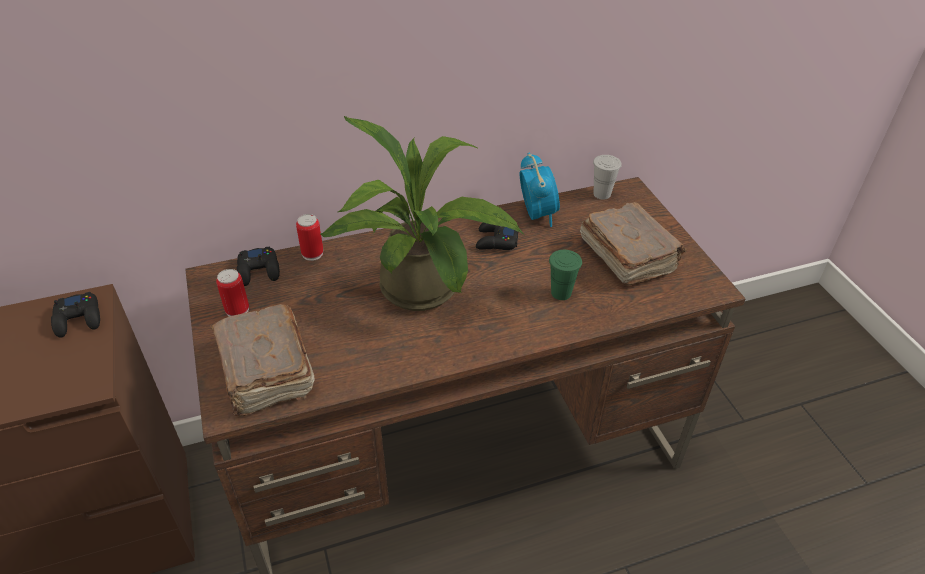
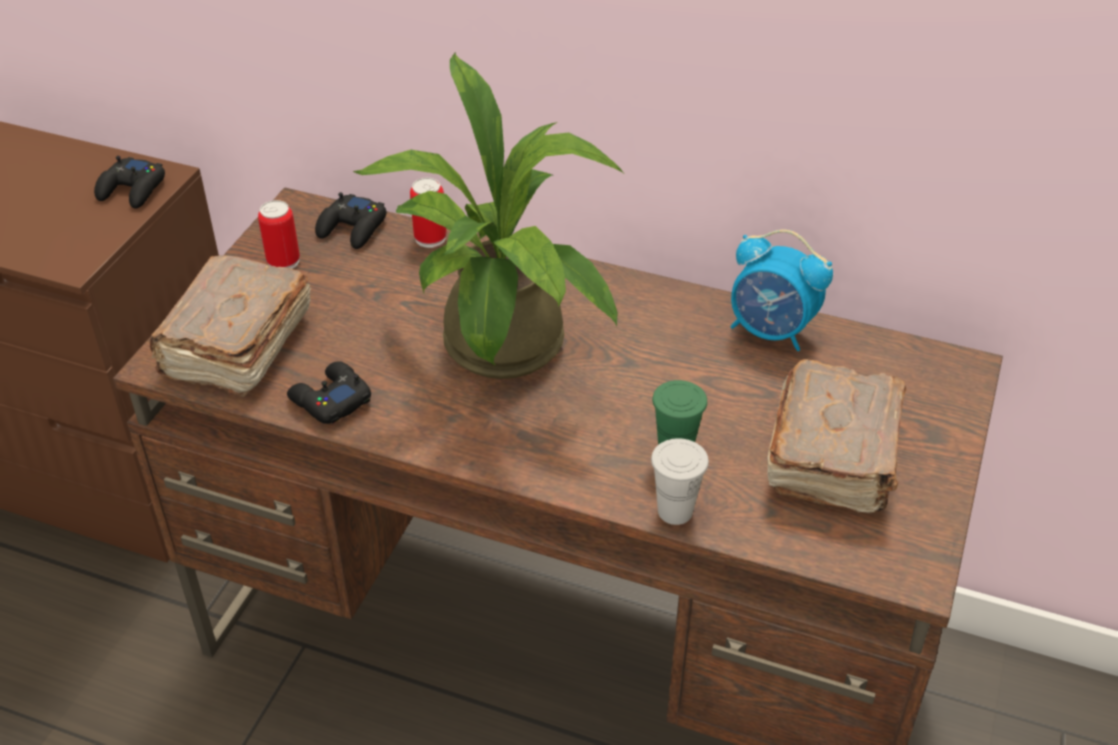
camera: 40 degrees right, 0 degrees up
black game controller [476,223,519,250] -> black game controller moved to [287,361,371,424]
alarm clock [520,153,560,227] -> alarm clock turned 90 degrees clockwise [730,229,833,351]
white cup [593,155,622,200] -> white cup moved to [651,438,709,525]

